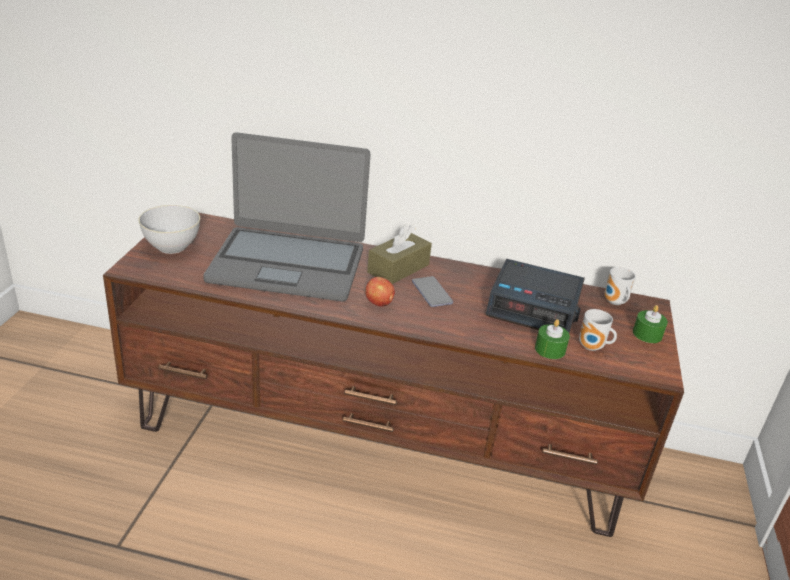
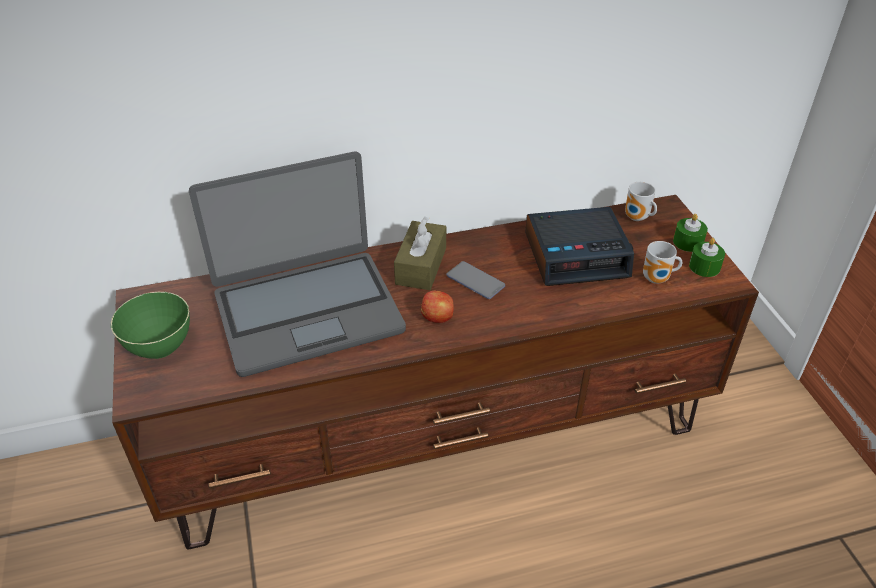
camera: 25 degrees left, 10 degrees up
grey bowl [138,205,200,254] -> green bowl [111,292,190,359]
green candle [535,319,570,359] -> green candle moved to [689,238,725,277]

